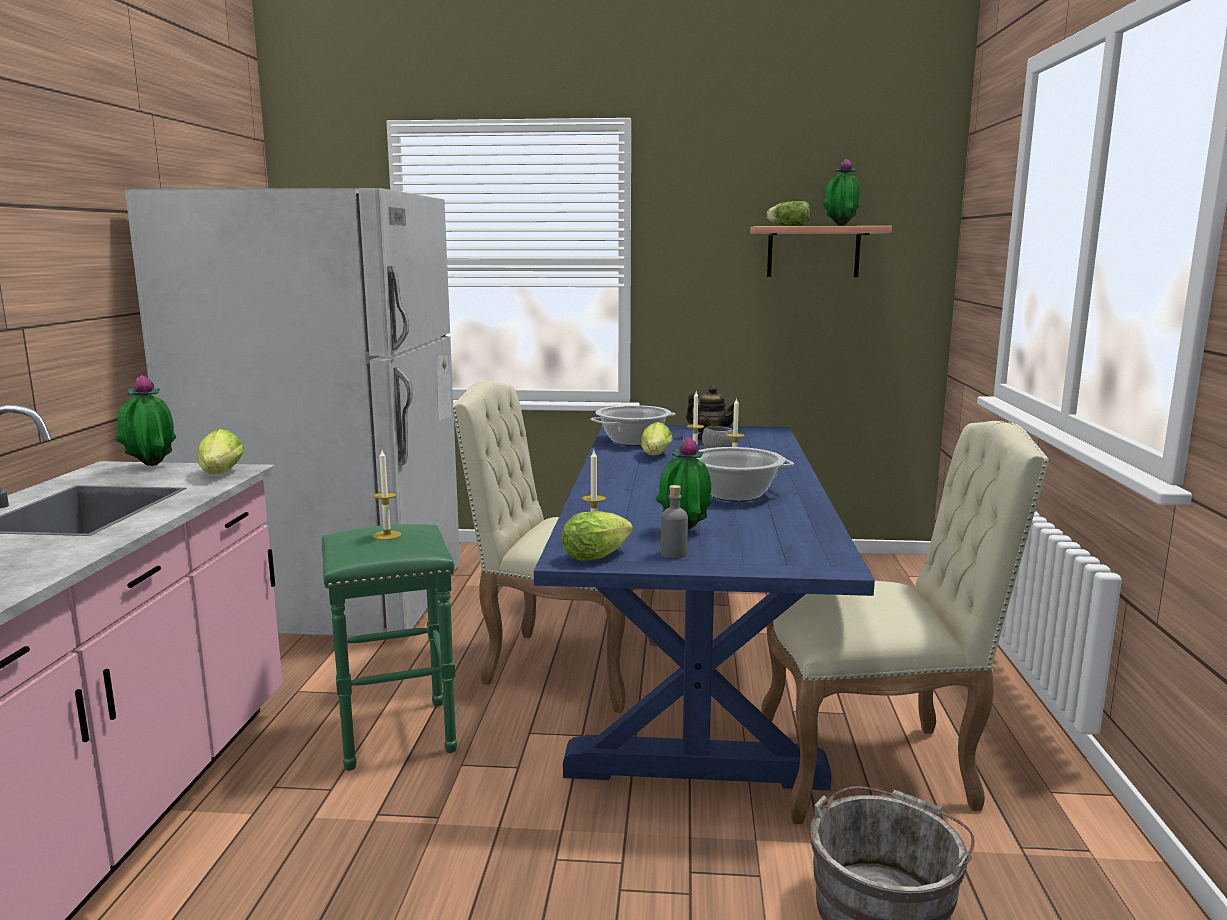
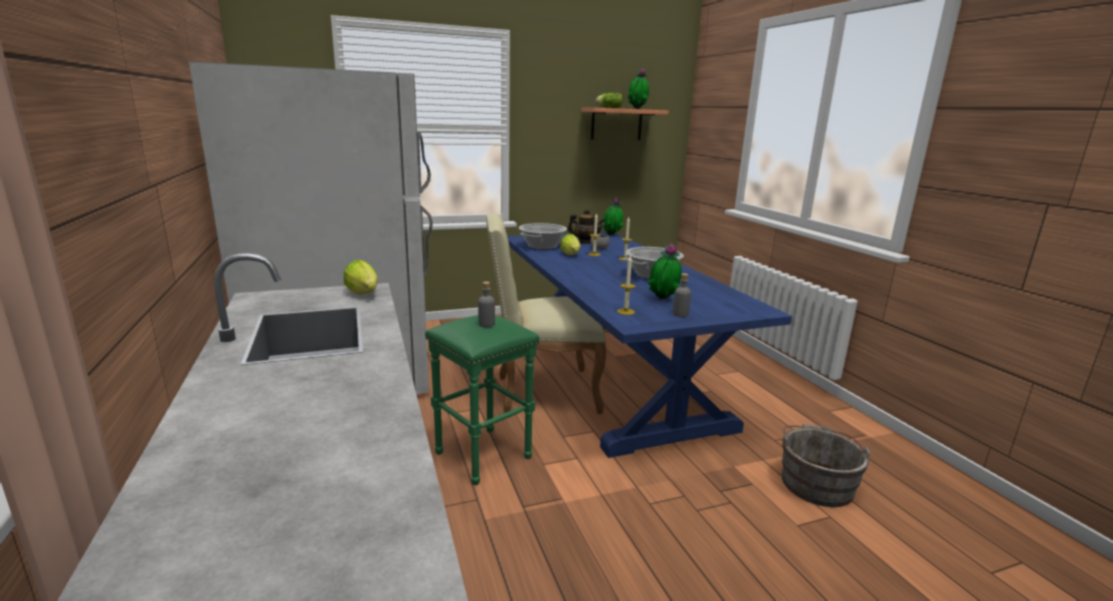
camera: 25 degrees left, 5 degrees up
potted plant [116,375,176,466] -> potted plant moved to [603,197,624,235]
candle [373,450,401,540] -> grey bottle [478,282,495,327]
lettuce [562,511,633,561] -> none
beige chair [761,421,1049,824] -> none

